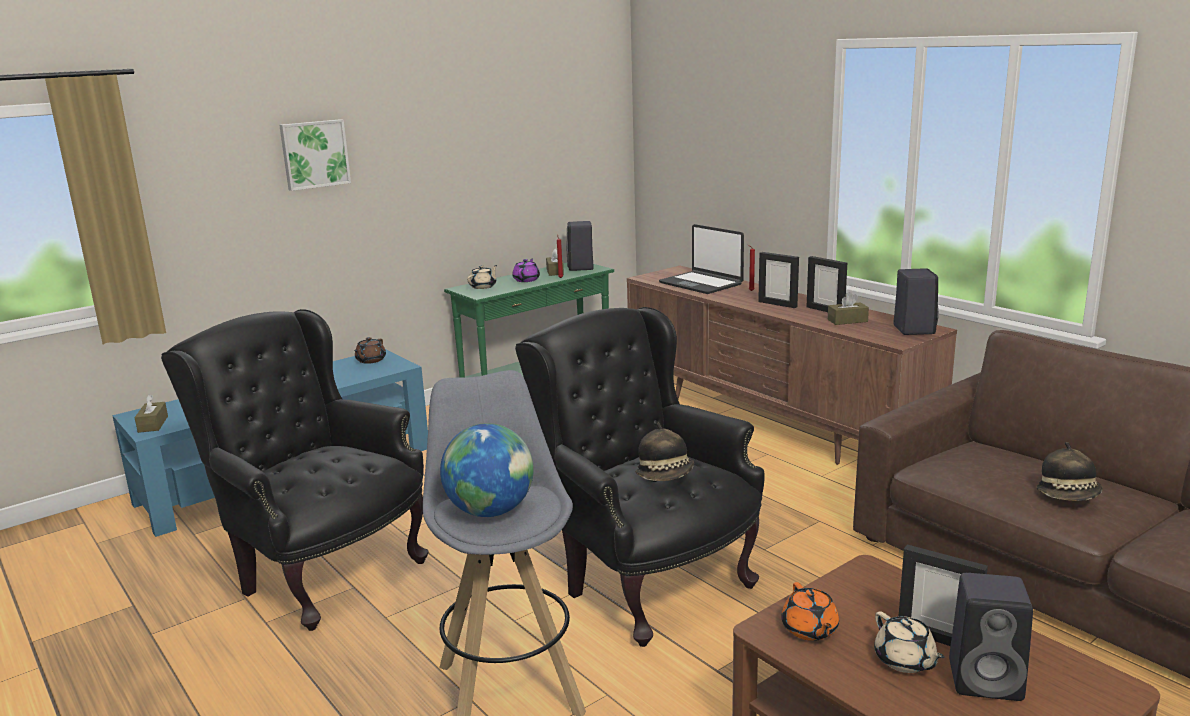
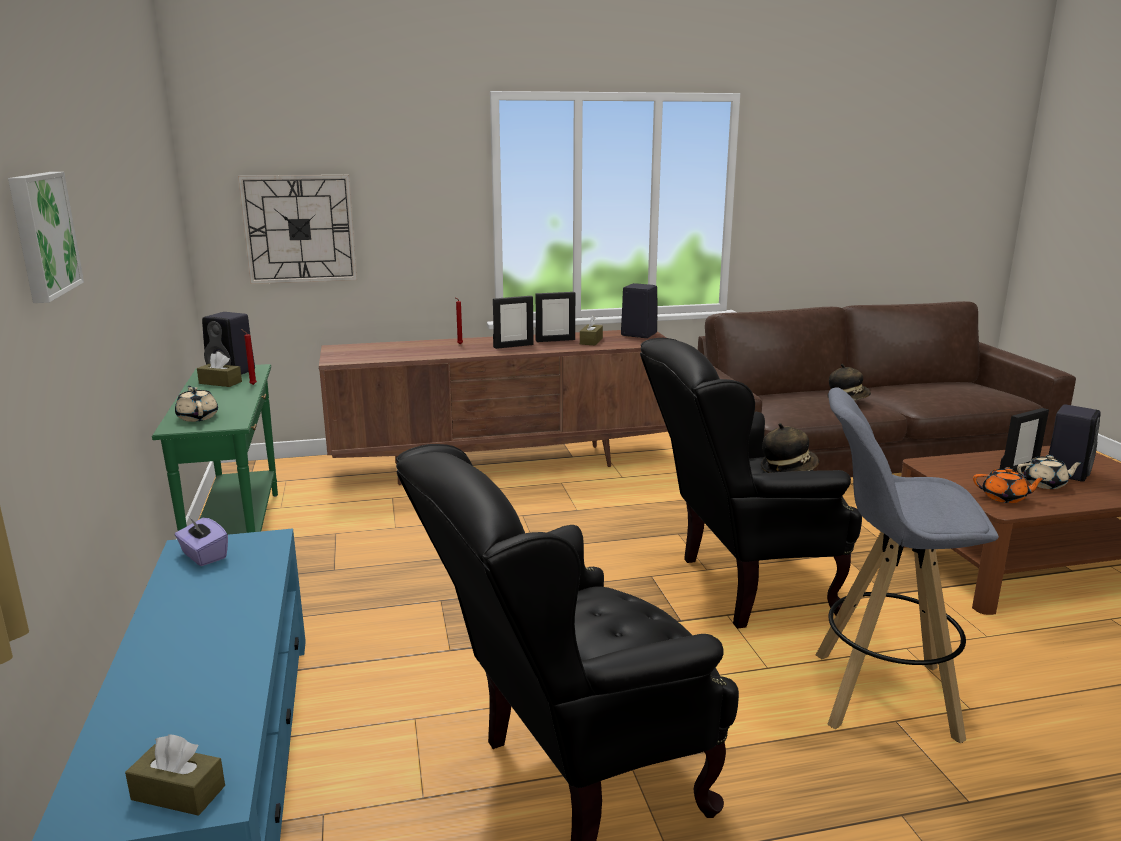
camera: 65 degrees left, 0 degrees up
brown teapot [354,337,386,364] -> purple tissue box [175,518,228,566]
globe [440,423,534,517] -> none
purple teapot [512,258,540,282] -> none
laptop [659,224,744,294] -> none
none -> wall clock [238,175,357,284]

